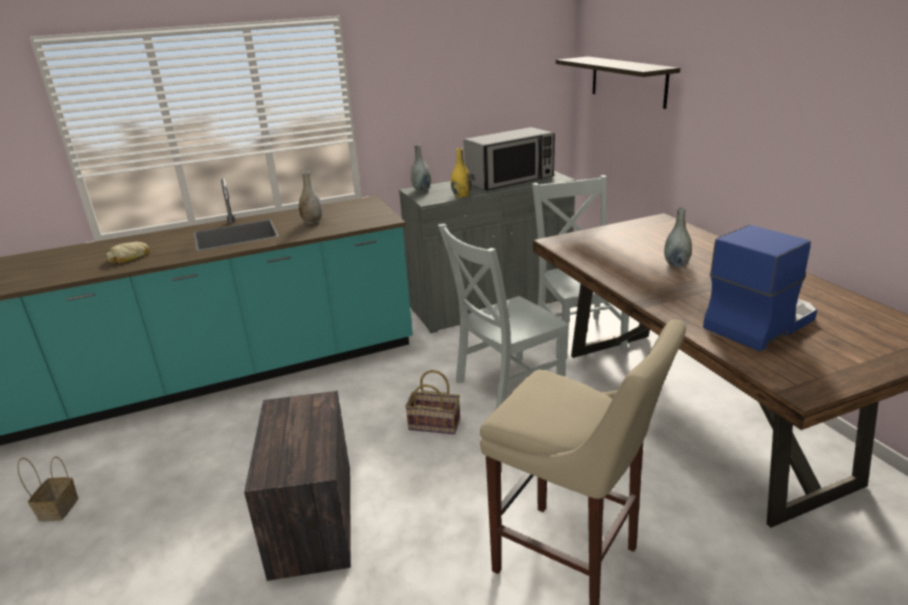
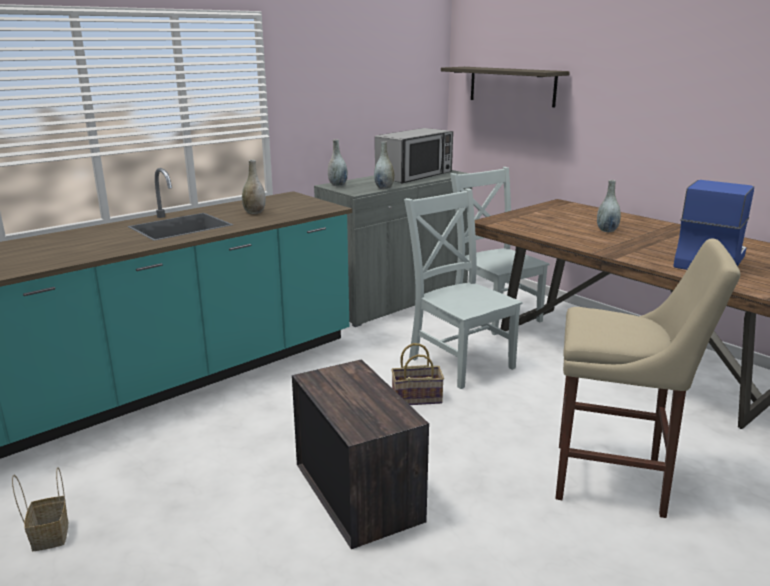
camera: 20 degrees left, 5 degrees down
bread [106,242,150,263] -> none
grey chair [438,224,568,409] -> grey chair turned 105 degrees clockwise [404,188,523,389]
yellow vase [451,148,472,198] -> grey vase [374,141,394,189]

